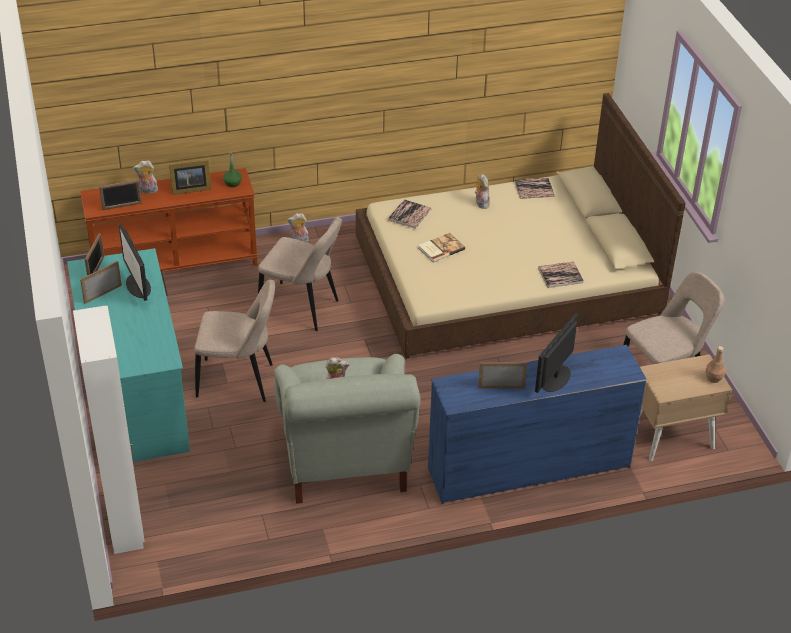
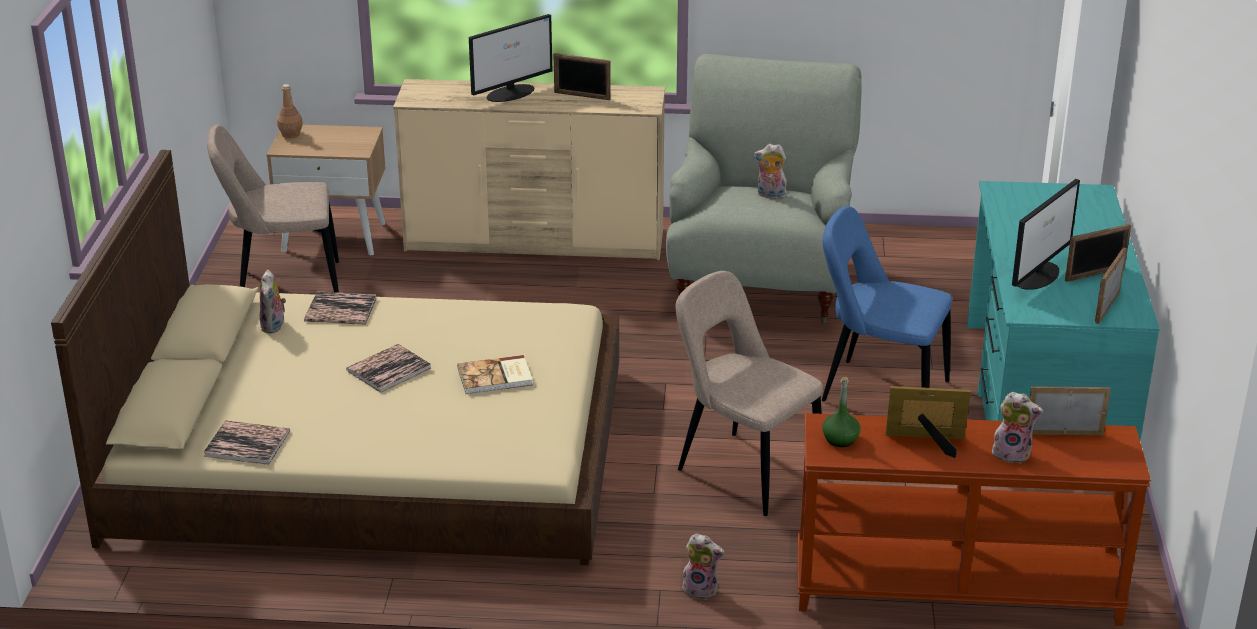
camera: 160 degrees left, 10 degrees down
monitor [119,224,151,301] -> monitor turned 45 degrees clockwise [1012,179,1080,290]
beige chair [194,279,275,402] -> blue chair [822,206,952,401]
book [389,199,431,229] -> book moved to [346,344,431,393]
blue dresser [428,345,647,504] -> beige dresser [393,79,665,260]
plush toy [475,174,490,209] -> plush toy moved to [260,270,286,334]

